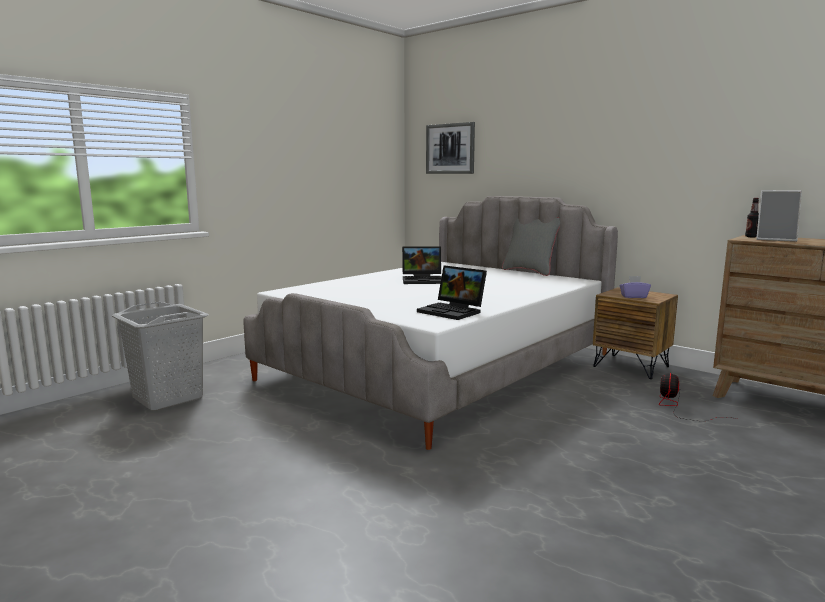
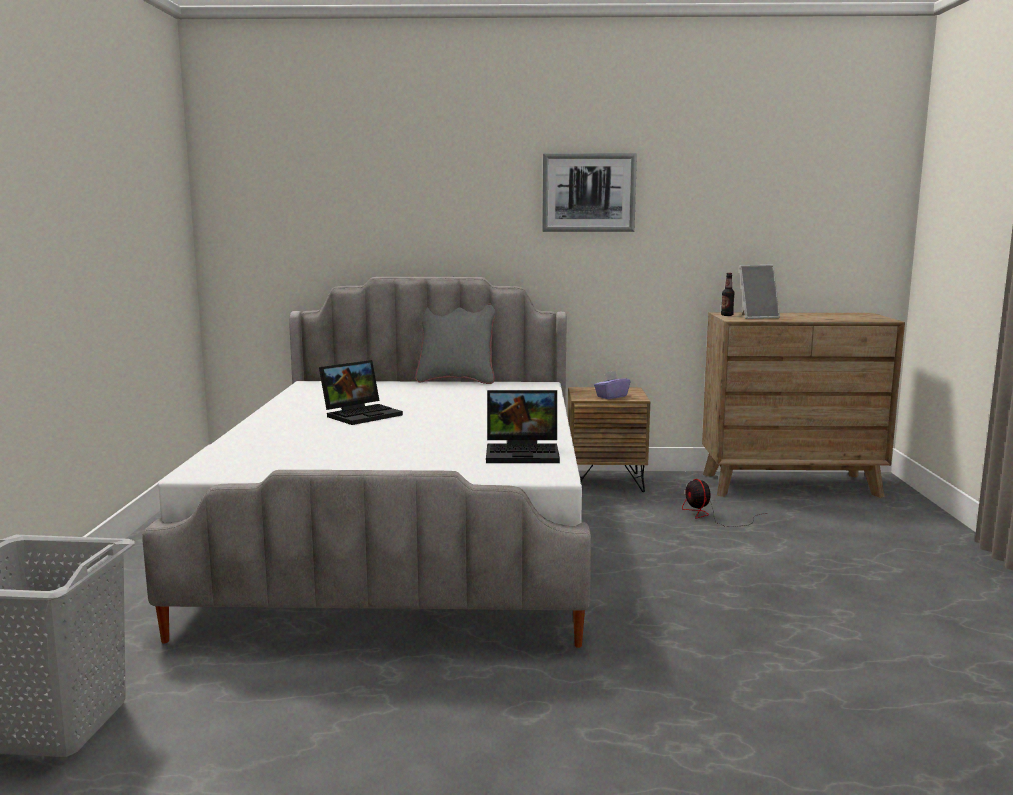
camera: 40 degrees left, 0 degrees up
picture [426,122,475,174] -> picture moved to [542,153,637,232]

